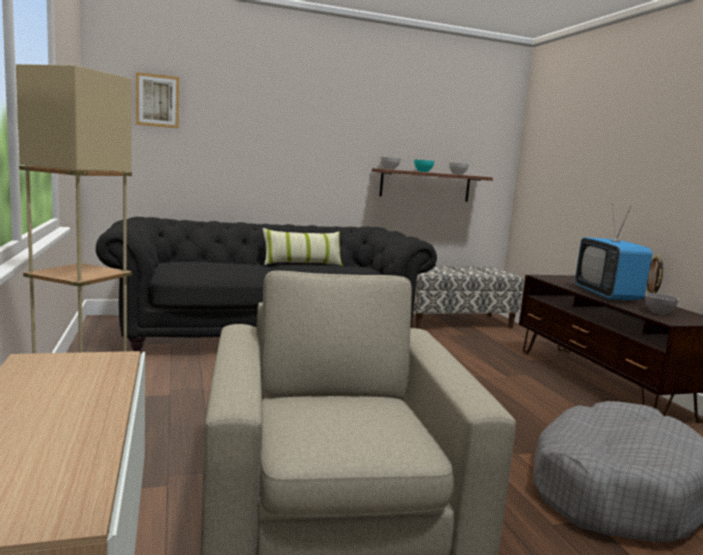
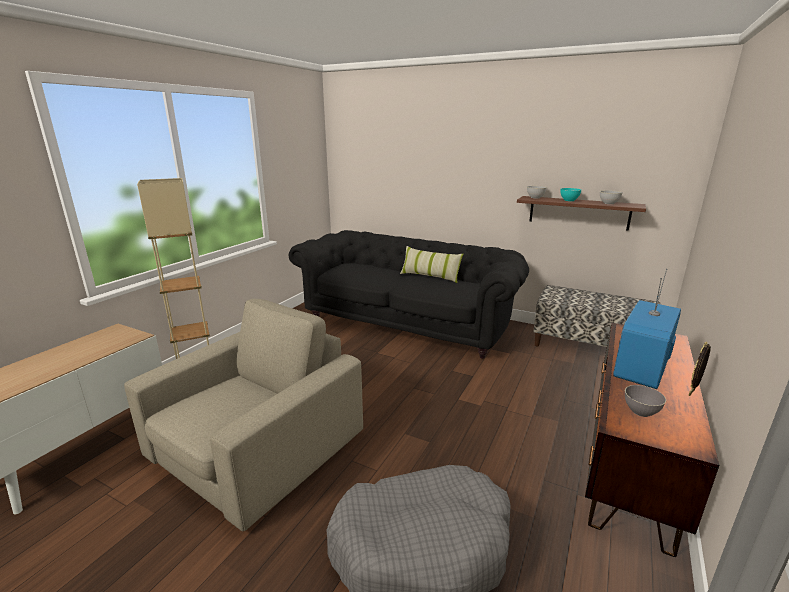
camera: 45 degrees right, 10 degrees up
picture [136,72,179,128] -> none

